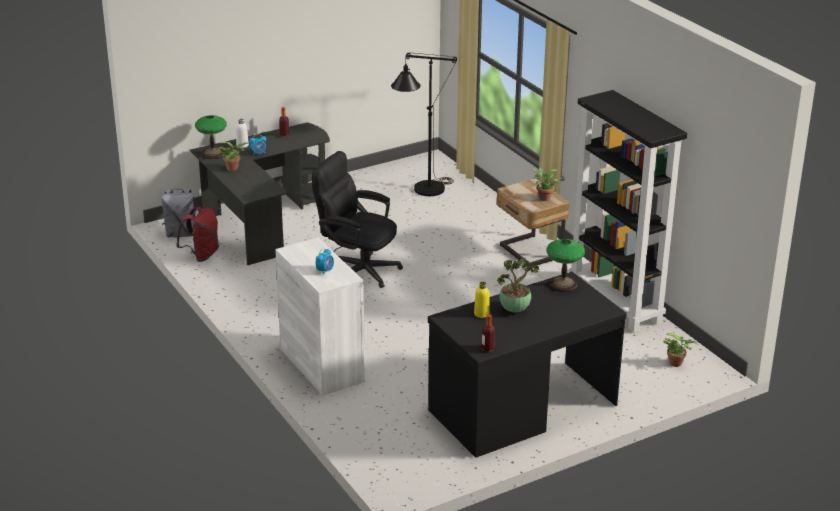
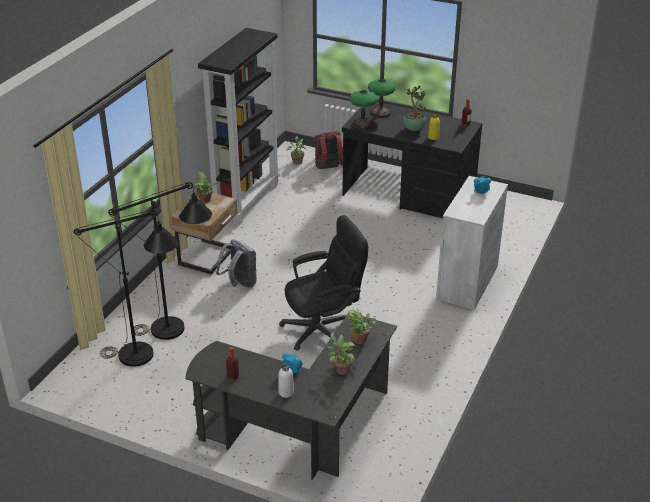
camera: 125 degrees left, 5 degrees up
grey backpack [162,188,195,237] -> grey backpack moved to [216,239,257,288]
red backpack [176,207,219,262] -> red backpack moved to [315,131,343,169]
table lamp [195,115,227,159] -> table lamp moved to [368,79,396,118]
black office chair [312,151,403,288] -> black office chair turned 105 degrees counterclockwise [279,215,368,351]
none -> black floor lamp [108,182,212,340]
none -> potted plant [348,310,376,344]

